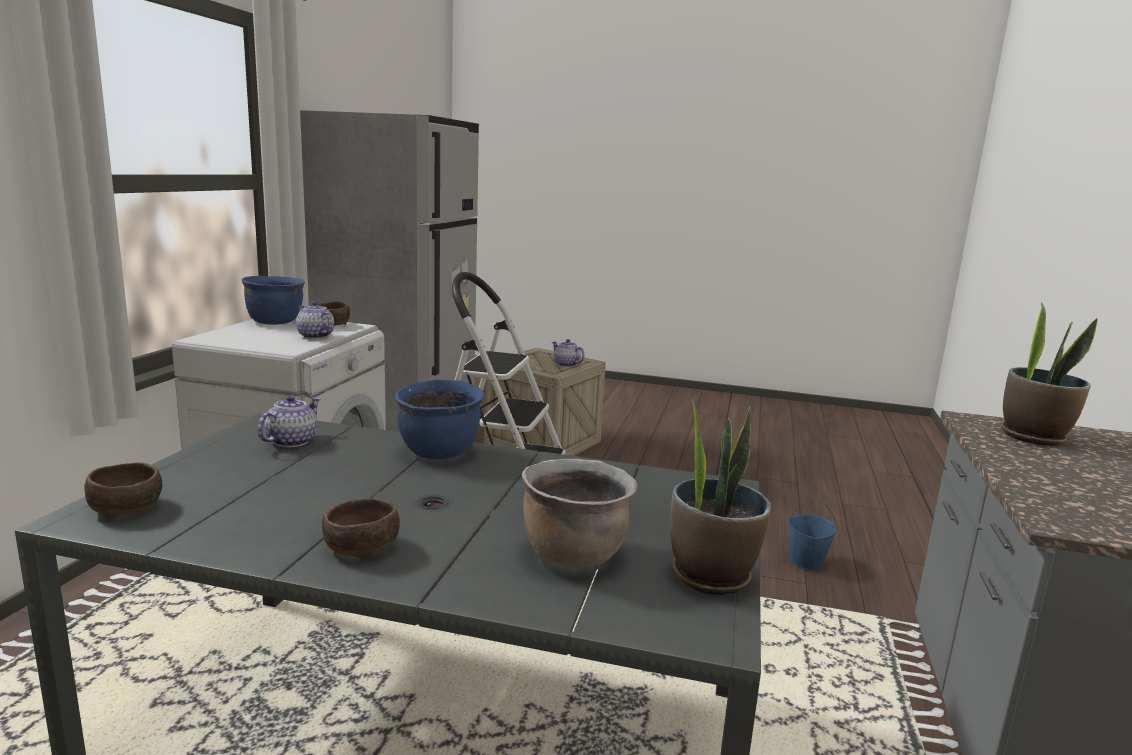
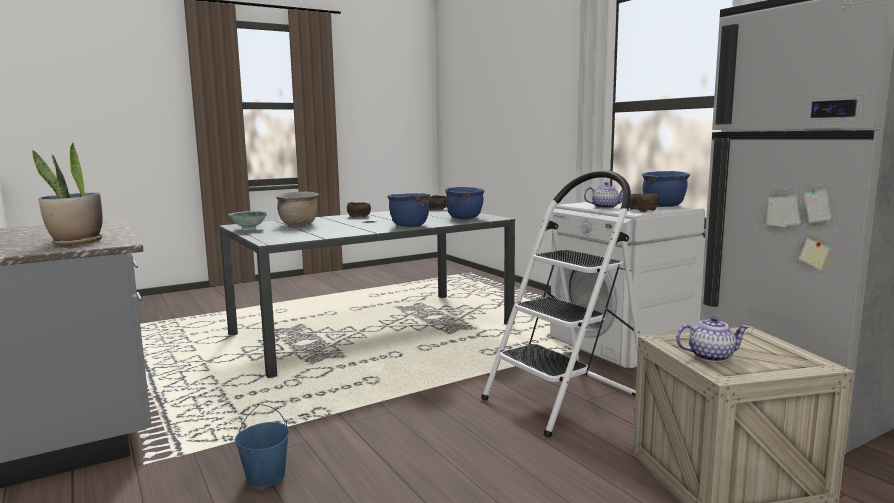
camera: 135 degrees right, 5 degrees down
teapot [257,395,321,447] -> blue cooking pot [445,187,485,219]
potted plant [670,396,771,595] -> bowl [229,211,267,230]

